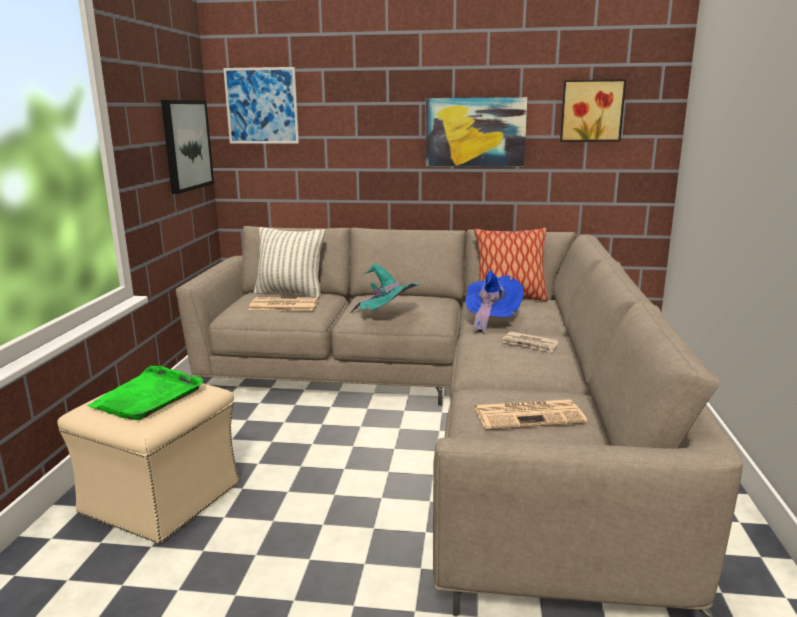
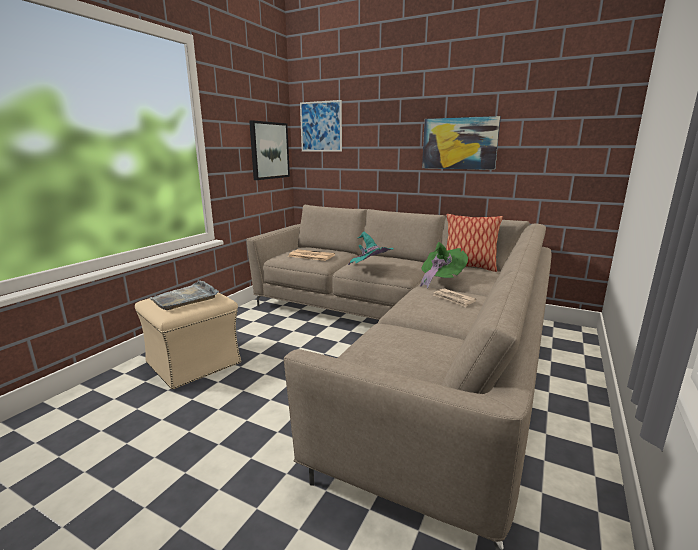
camera: 20 degrees right, 0 degrees up
green tray [87,366,203,420] -> grey tray [150,281,219,310]
pillow [254,227,325,298] -> none
blue hat [465,270,524,334] -> green hat [420,242,468,288]
newspaper [474,399,587,429] -> none
picture [560,79,626,142] -> none

